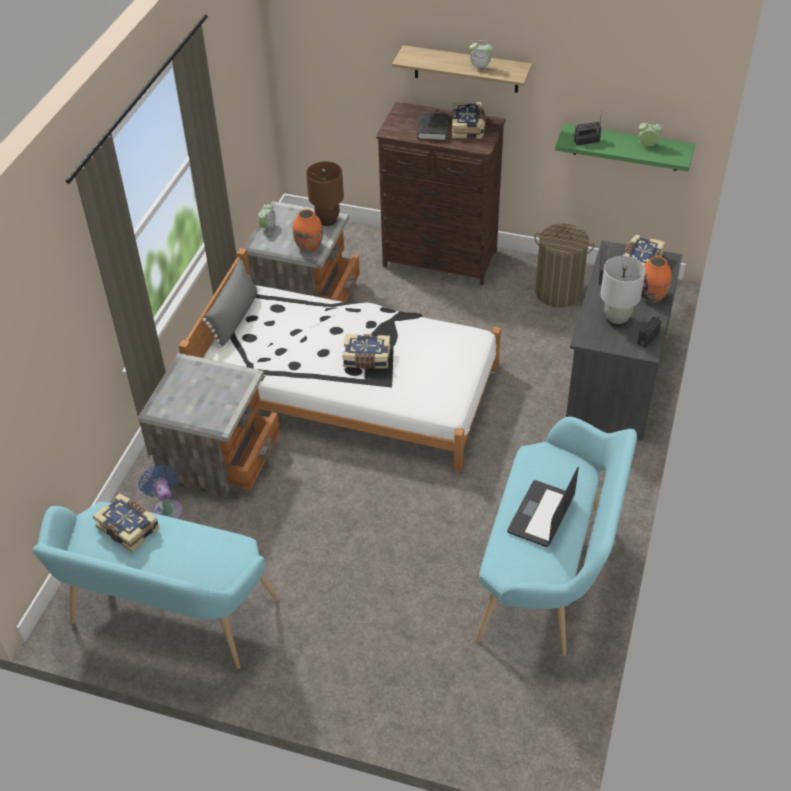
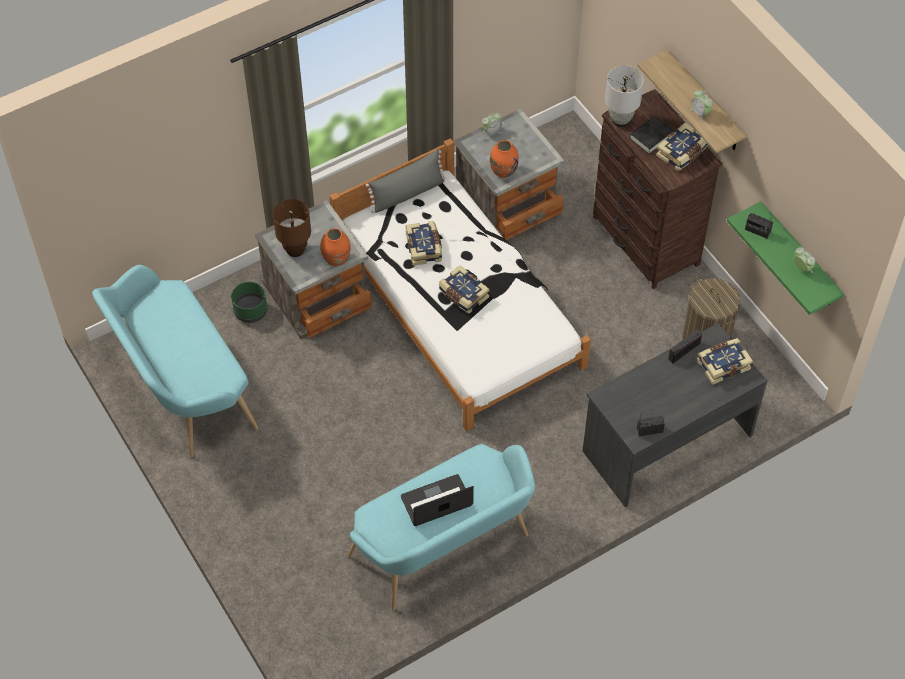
camera: 40 degrees right, 10 degrees up
book [93,494,160,553] -> book moved to [405,221,442,266]
blue fan [139,464,183,519] -> green planter [231,282,267,323]
brown table lamp [306,161,344,226] -> brown table lamp moved to [273,199,311,257]
white table lamp [600,256,646,327] -> white table lamp moved to [605,66,644,127]
orange vase [641,256,672,303] -> orange vase moved to [320,228,351,266]

